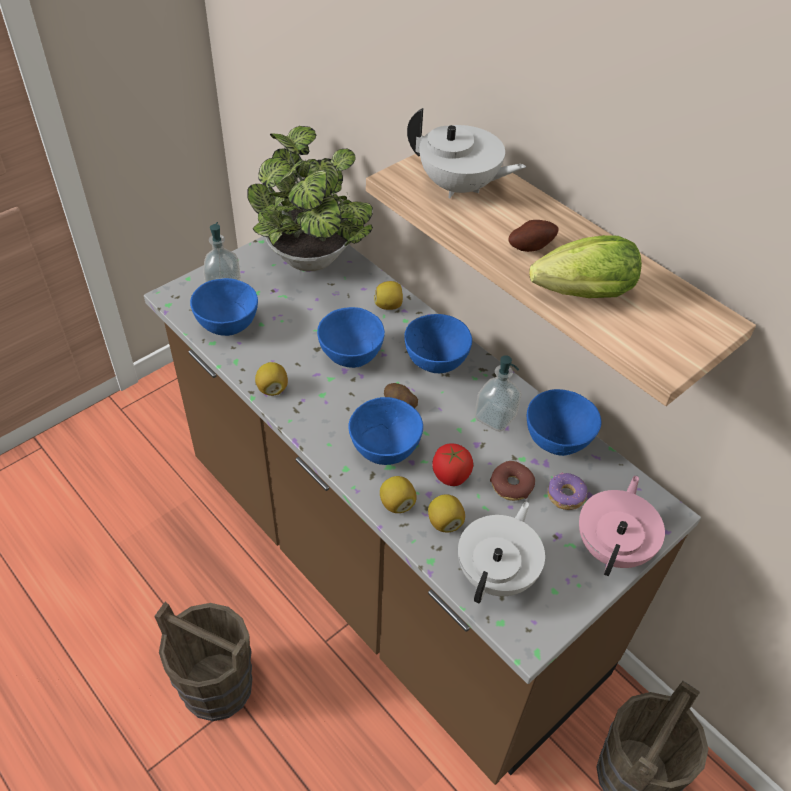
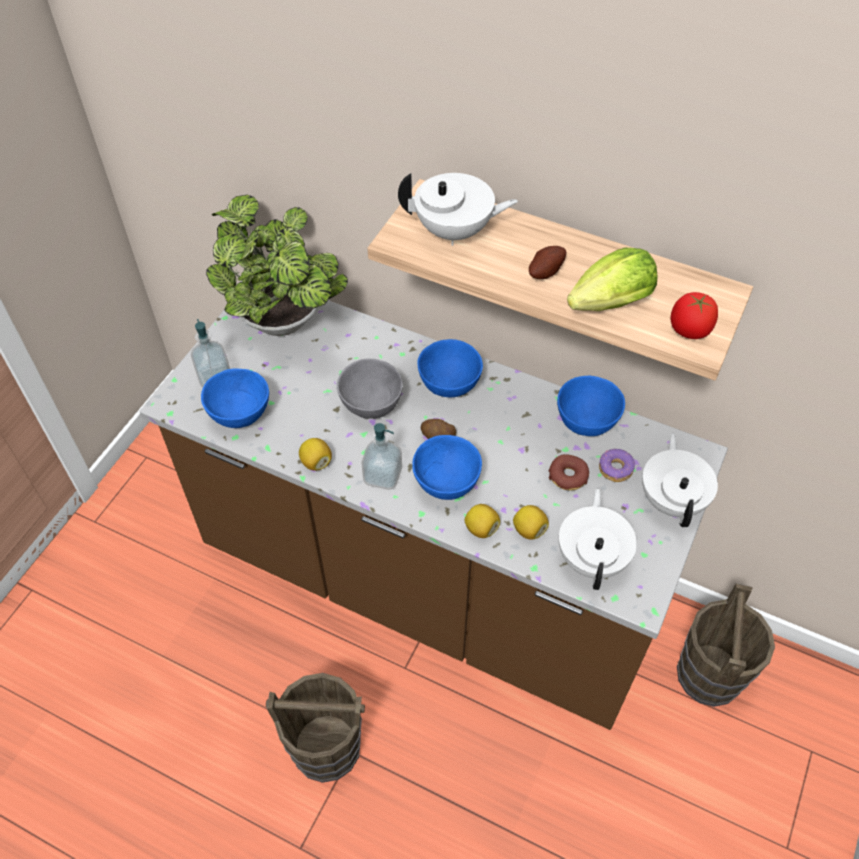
camera: 20 degrees left, 5 degrees up
blue bowl [317,307,385,368] -> grey bowl [337,359,403,419]
lemon [374,281,403,310] -> none
tomato [432,443,473,486] -> tomato moved to [670,292,718,339]
soap dispenser [475,355,522,432] -> soap dispenser moved to [362,423,402,490]
pink teapot [579,475,665,576] -> white teapot [642,433,718,527]

